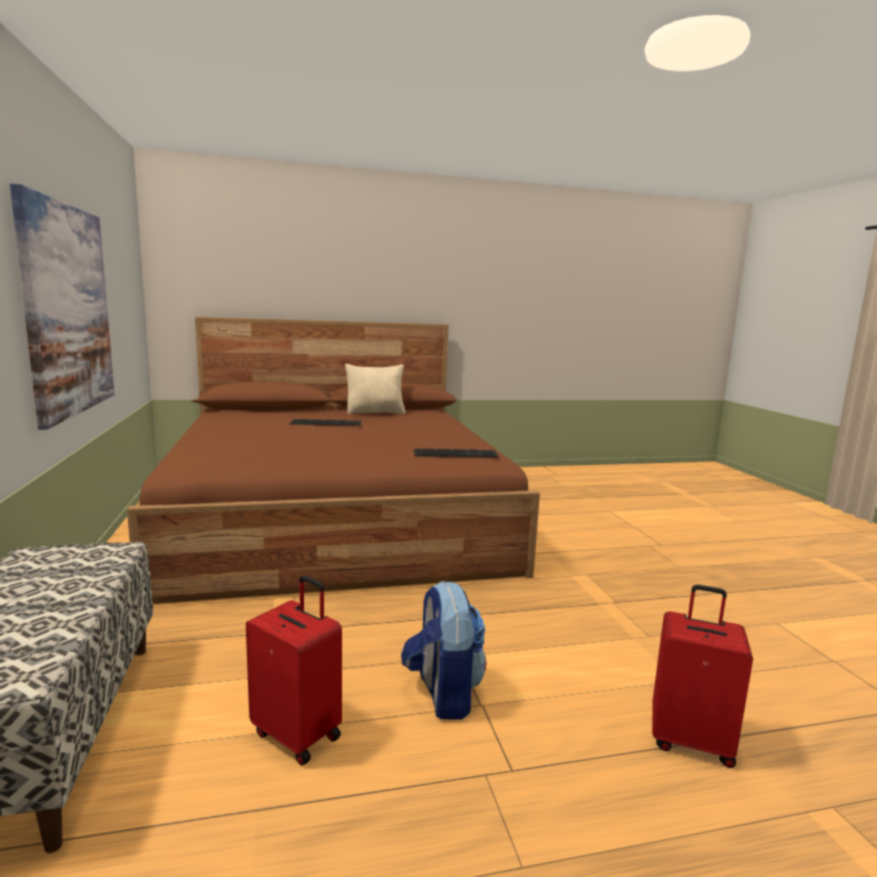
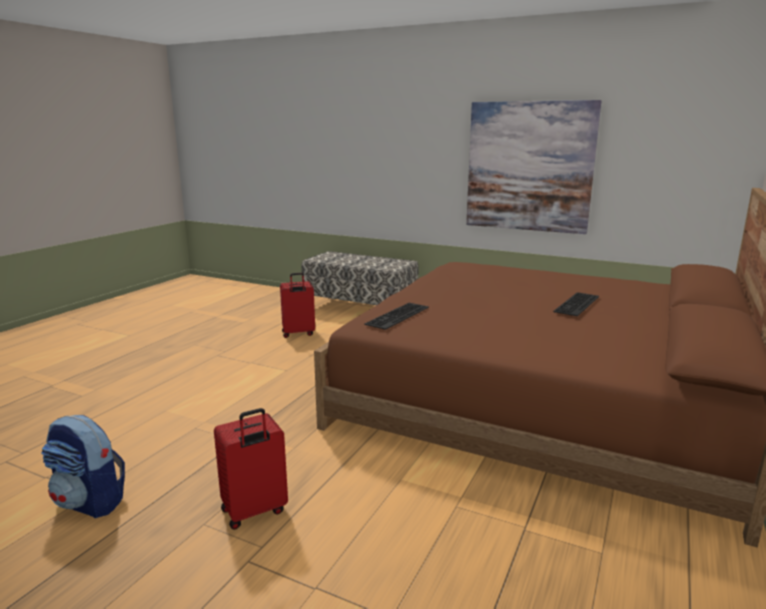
camera: 130 degrees right, 5 degrees up
beige pillow [345,364,405,414] -> none
backpack [401,581,486,720] -> backpack moved to [41,415,125,518]
red suitcase [652,584,753,768] -> red suitcase moved to [214,408,288,530]

